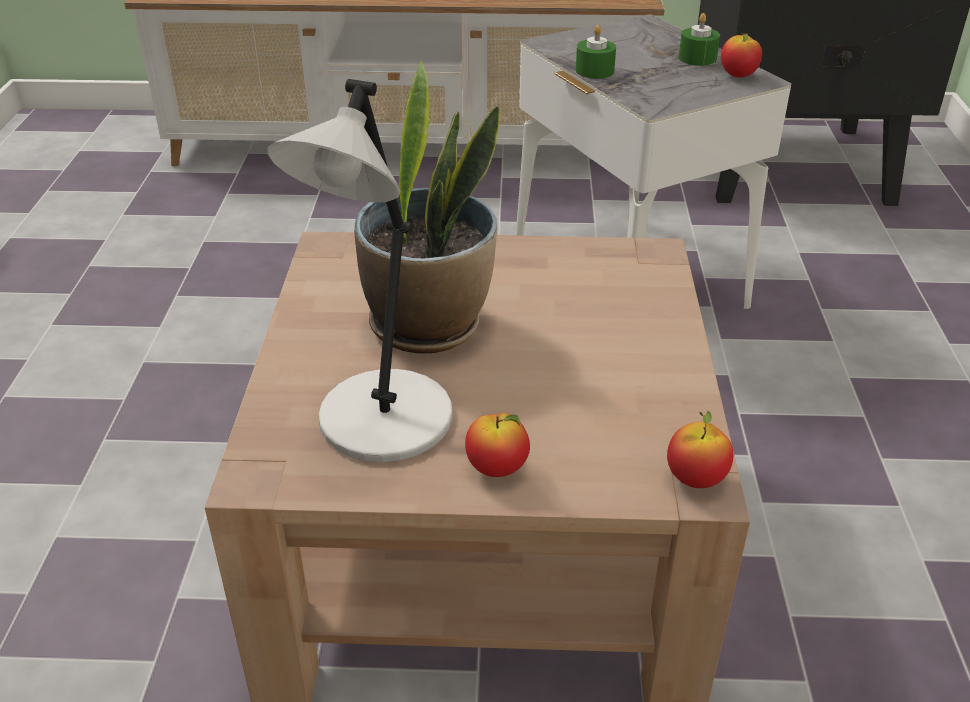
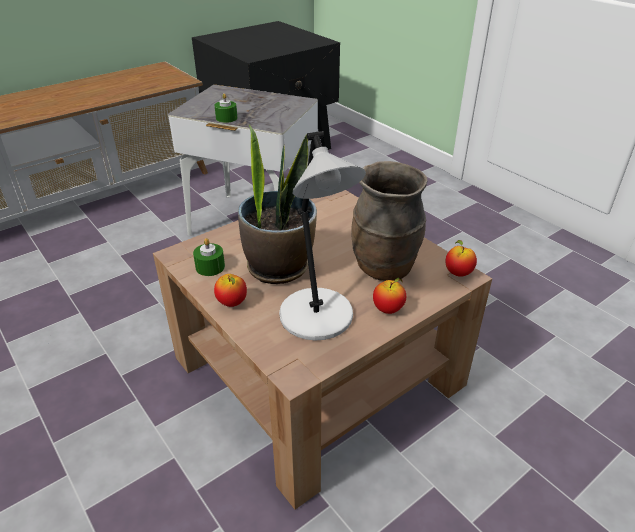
camera: 40 degrees left, 0 degrees up
green candle [679,13,720,66] -> green candle moved to [193,238,225,276]
apple [721,33,762,77] -> apple moved to [214,274,247,307]
none -> brown vase [352,161,427,281]

